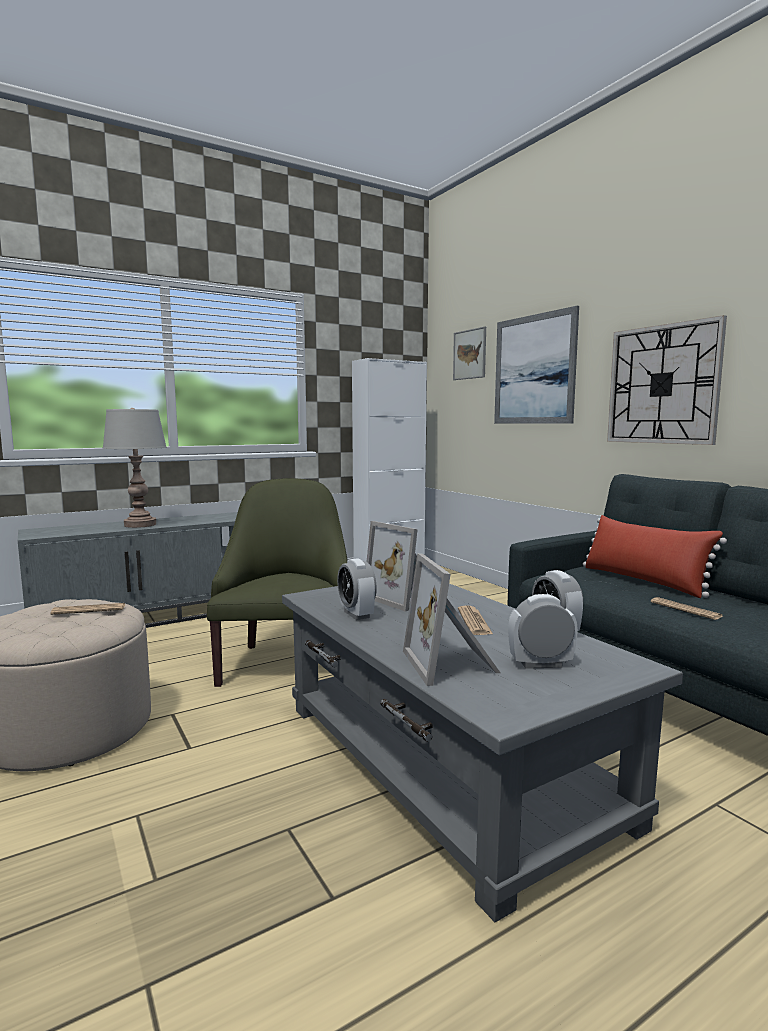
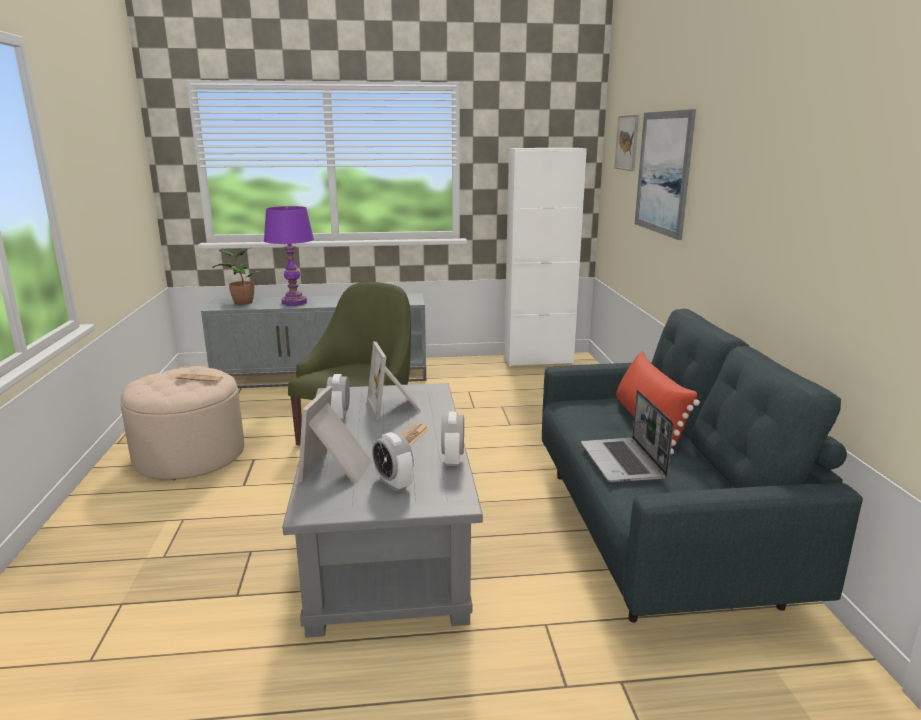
camera: 25 degrees right, 10 degrees up
grey table lamp [103,408,167,528] -> purple table lamp [264,206,314,306]
alarm clock [508,594,578,669] -> alarm clock turned 150 degrees counterclockwise [372,432,414,492]
wall clock [607,315,727,445] -> none
newspaper [651,597,723,620] -> laptop [581,390,674,482]
none -> potted plant [213,248,264,305]

